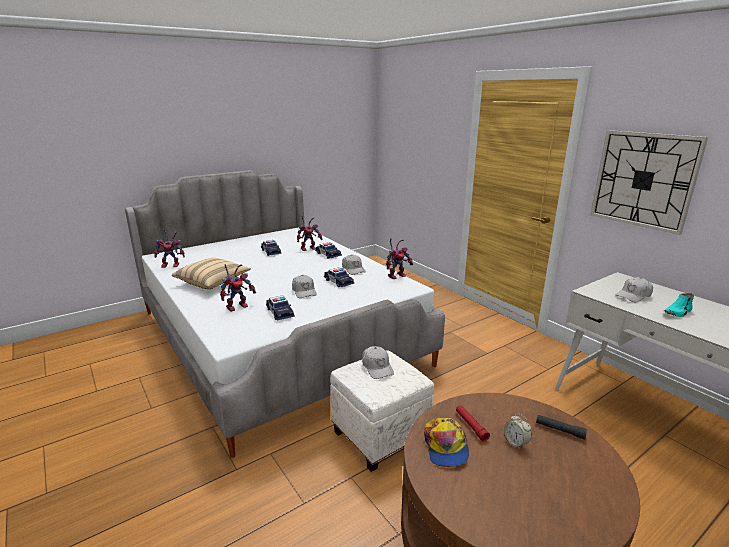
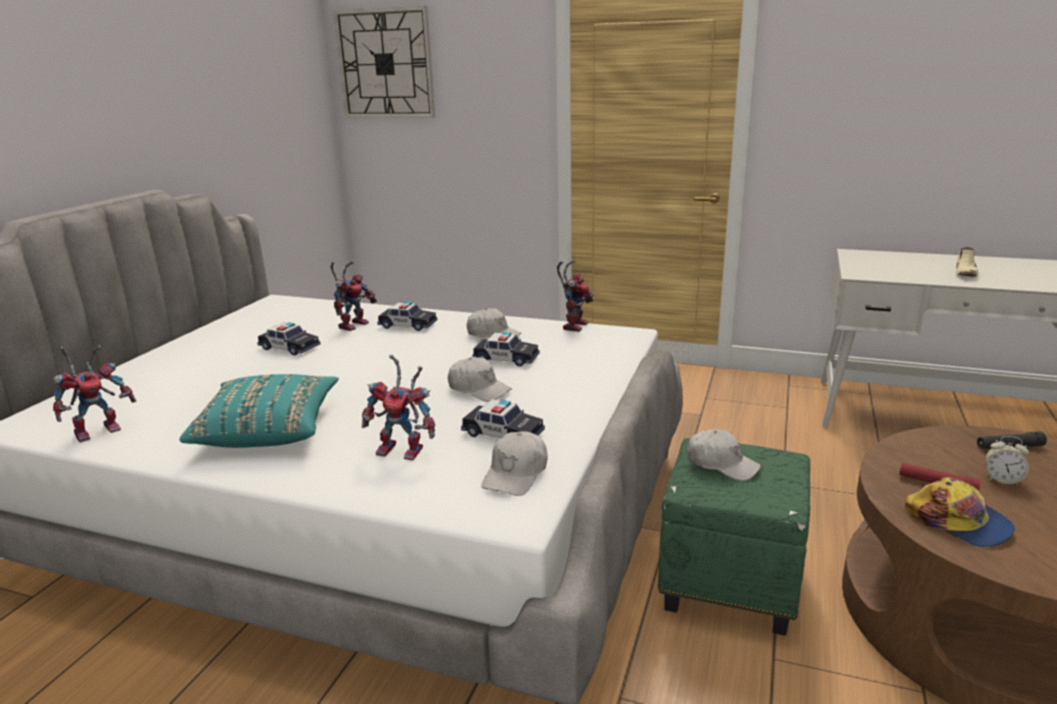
camera: 35 degrees left, 0 degrees up
beige pillow [172,258,251,289] -> turquoise pillow [179,374,339,448]
toy robot [220,264,256,312] -> toy robot turned 90 degrees clockwise [362,355,435,461]
white ottoman [330,350,434,472] -> green ottoman [658,438,810,636]
wall clock [590,130,708,235] -> wall clock moved to [333,6,435,118]
white cap [616,277,653,302] -> white cap moved to [481,431,548,496]
turquoise shoe [664,293,694,317] -> beige shoe [956,247,978,277]

